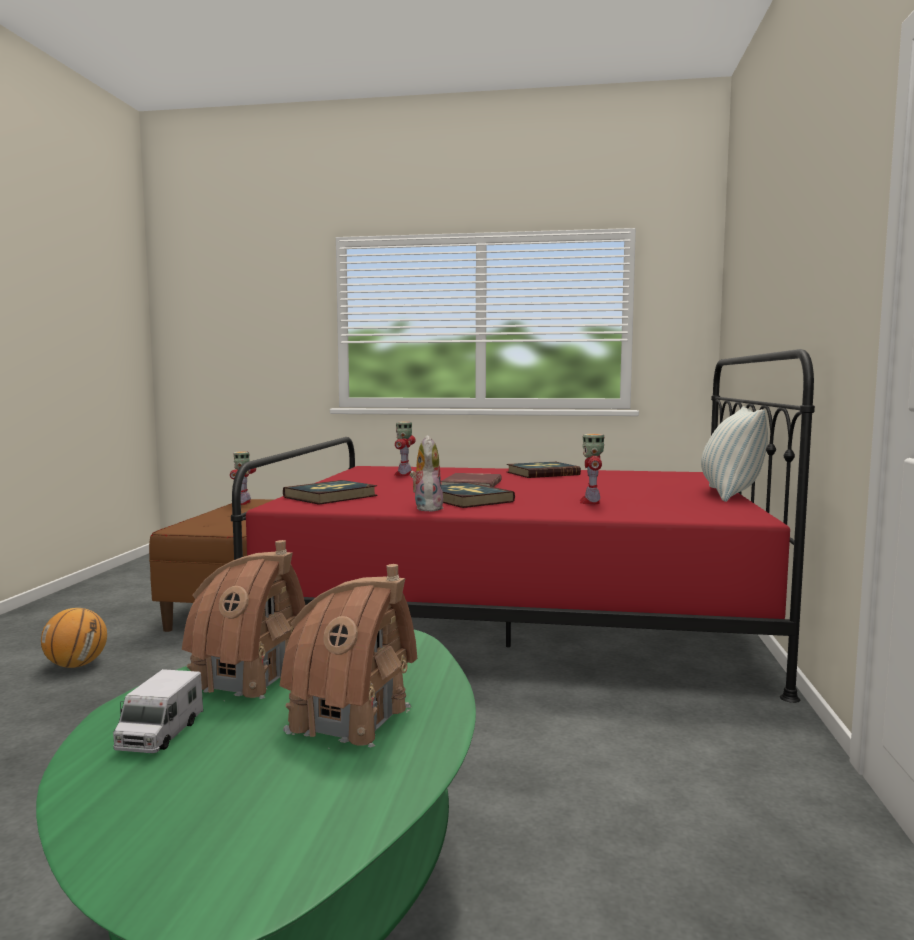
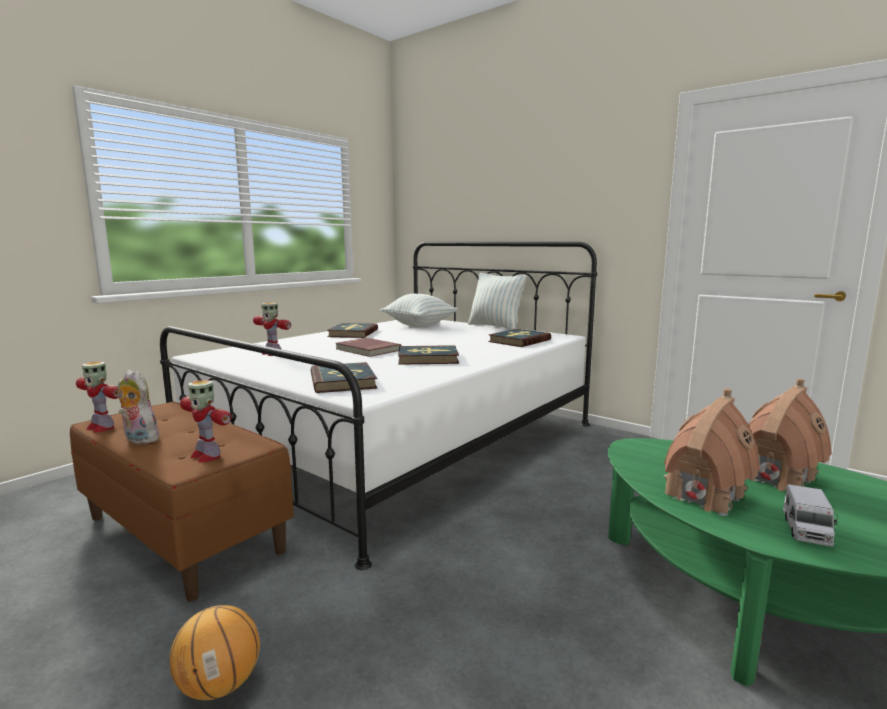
camera: 60 degrees left, 5 degrees up
toy truck [113,669,203,753] -> toy truck turned 75 degrees clockwise [783,484,838,547]
red bed [231,349,815,703] -> white bed [160,242,597,570]
plush toy [410,435,443,512] -> plush toy moved to [118,369,159,444]
toy robot [580,434,604,504] -> toy robot moved to [180,380,231,462]
none -> pillow [380,294,458,327]
none -> book [488,329,551,347]

